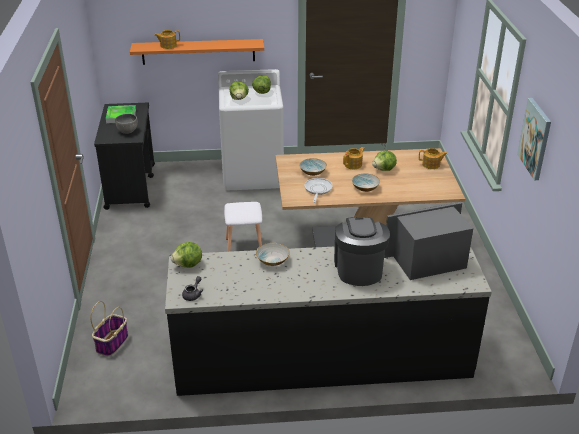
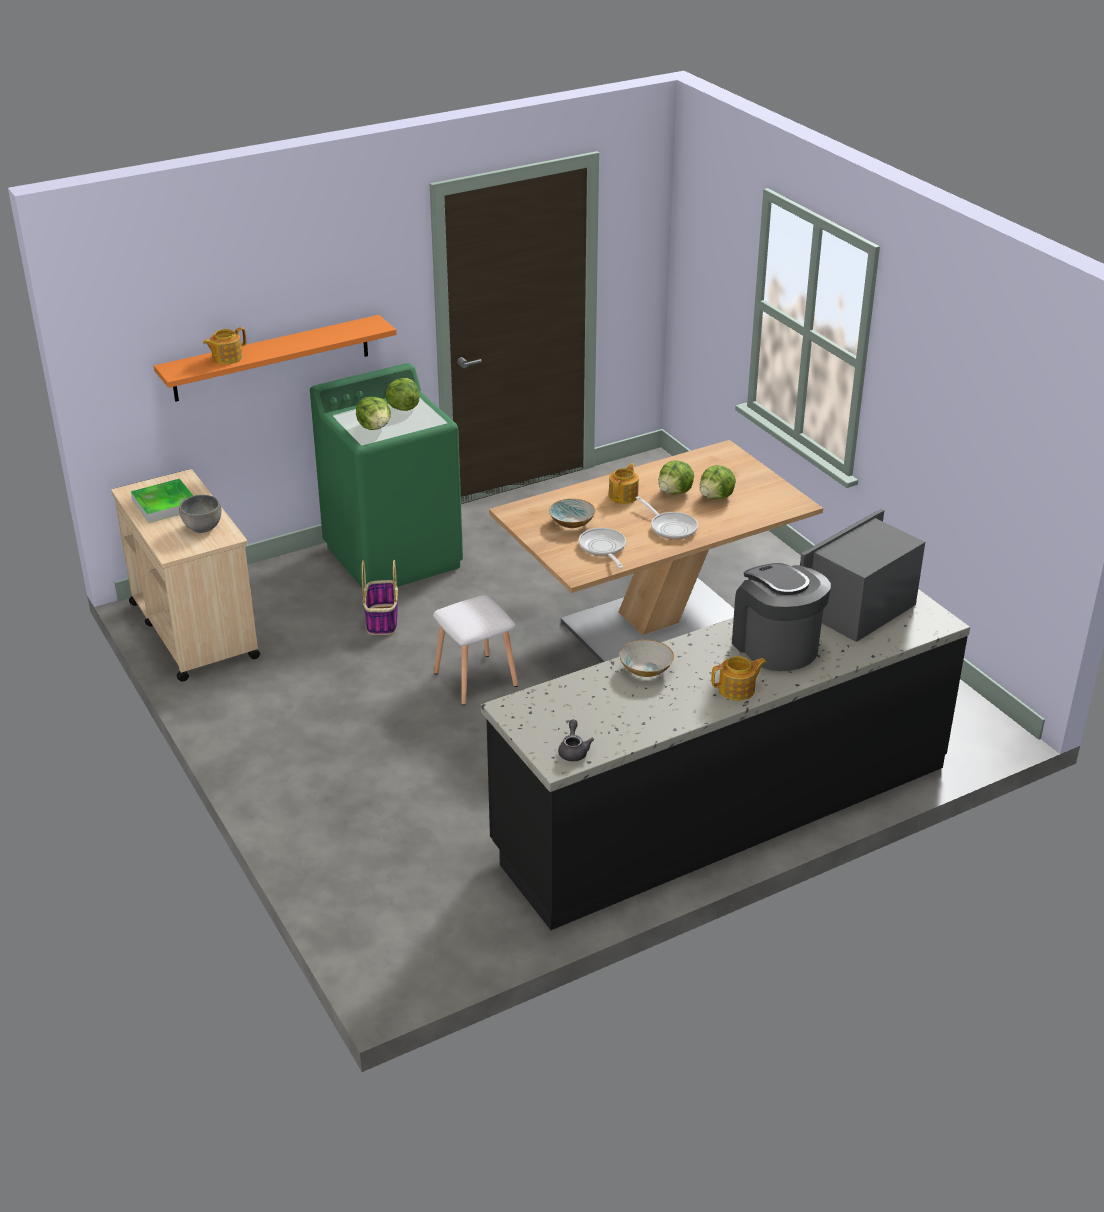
camera: 25 degrees left, 0 degrees up
basket [90,301,129,356] -> basket moved to [361,560,398,635]
black cart [94,103,155,210] -> beige cart [111,469,260,682]
lettuce [171,242,202,268] -> lettuce moved to [700,465,736,500]
white washing machine [218,69,284,191] -> green washing machine [310,363,463,588]
bowl [352,174,380,192] -> frying pan [636,496,698,540]
teapot [419,148,447,169] -> teapot moved to [711,656,767,701]
picture [517,98,551,180] -> none

